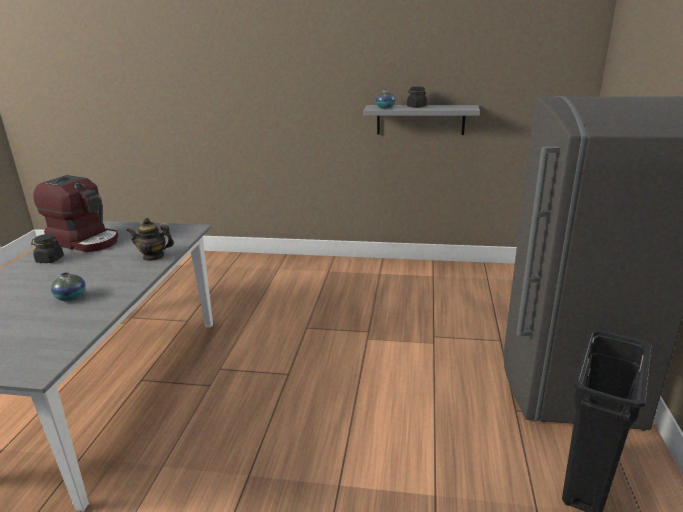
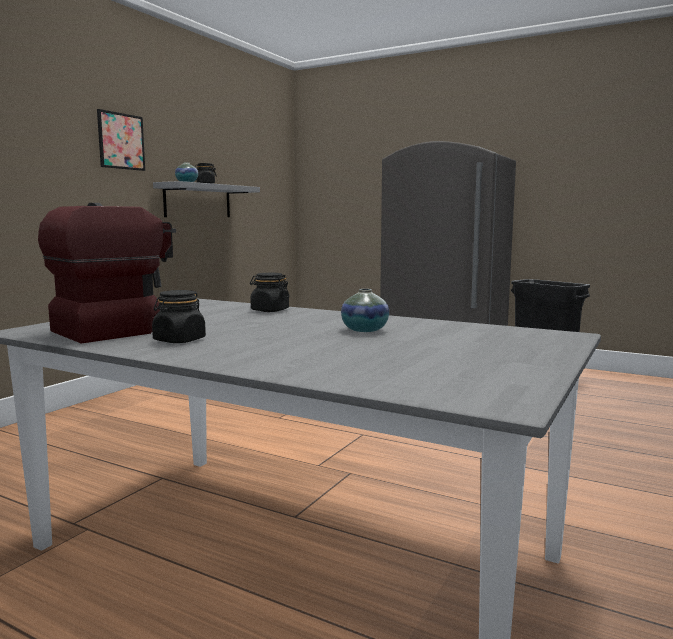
camera: 70 degrees left, 15 degrees down
teapot [127,218,174,261] -> black jar [250,273,289,312]
none -> picture [97,109,145,171]

